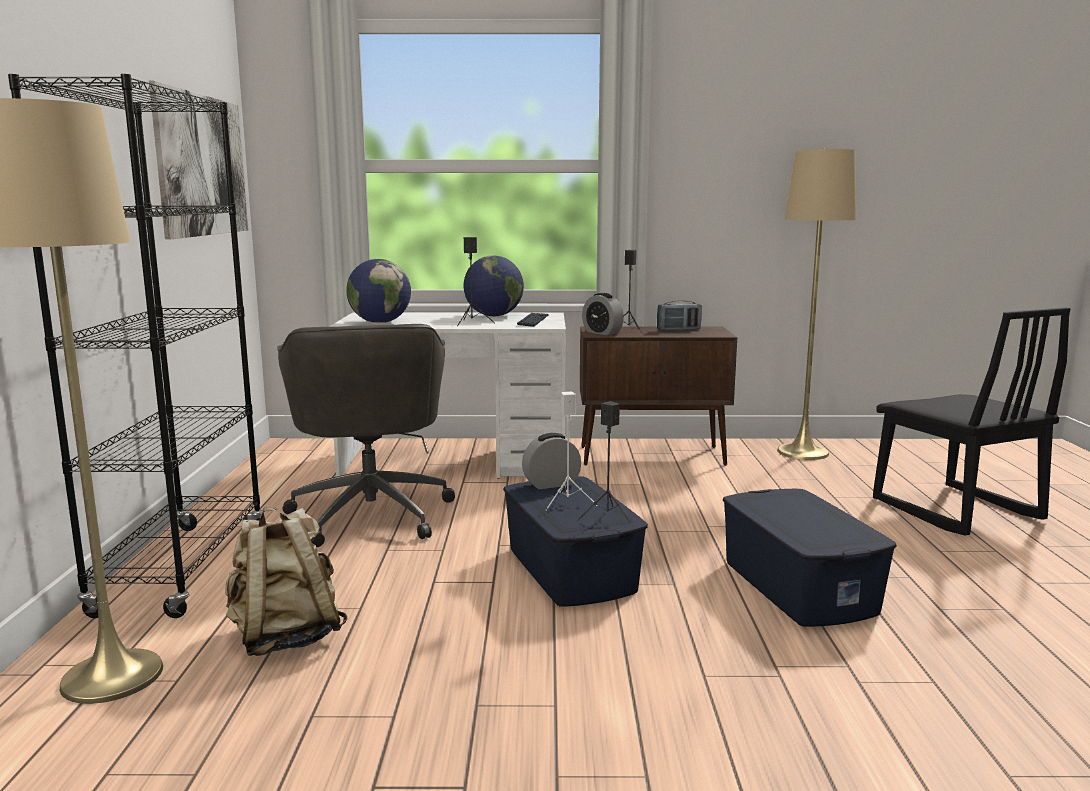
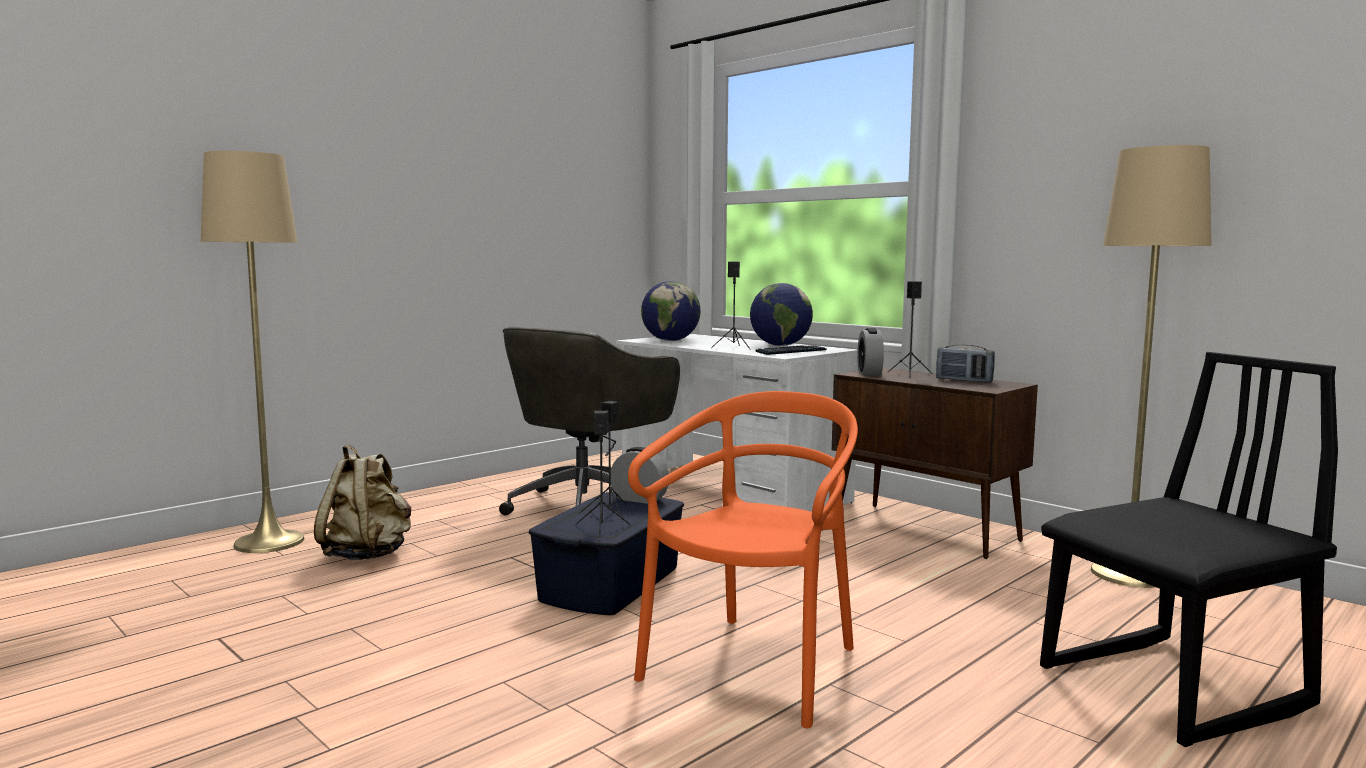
camera: 45 degrees right, 5 degrees down
black bookcase [8,74,262,618] -> none
picture [149,81,248,240] -> none
white speaker [546,392,598,511] -> black speaker [579,401,628,522]
blue storage box [723,489,897,627] -> orange chair [628,391,858,729]
black chair [873,307,1070,536] -> black chair turned 135 degrees counterclockwise [1040,352,1338,747]

